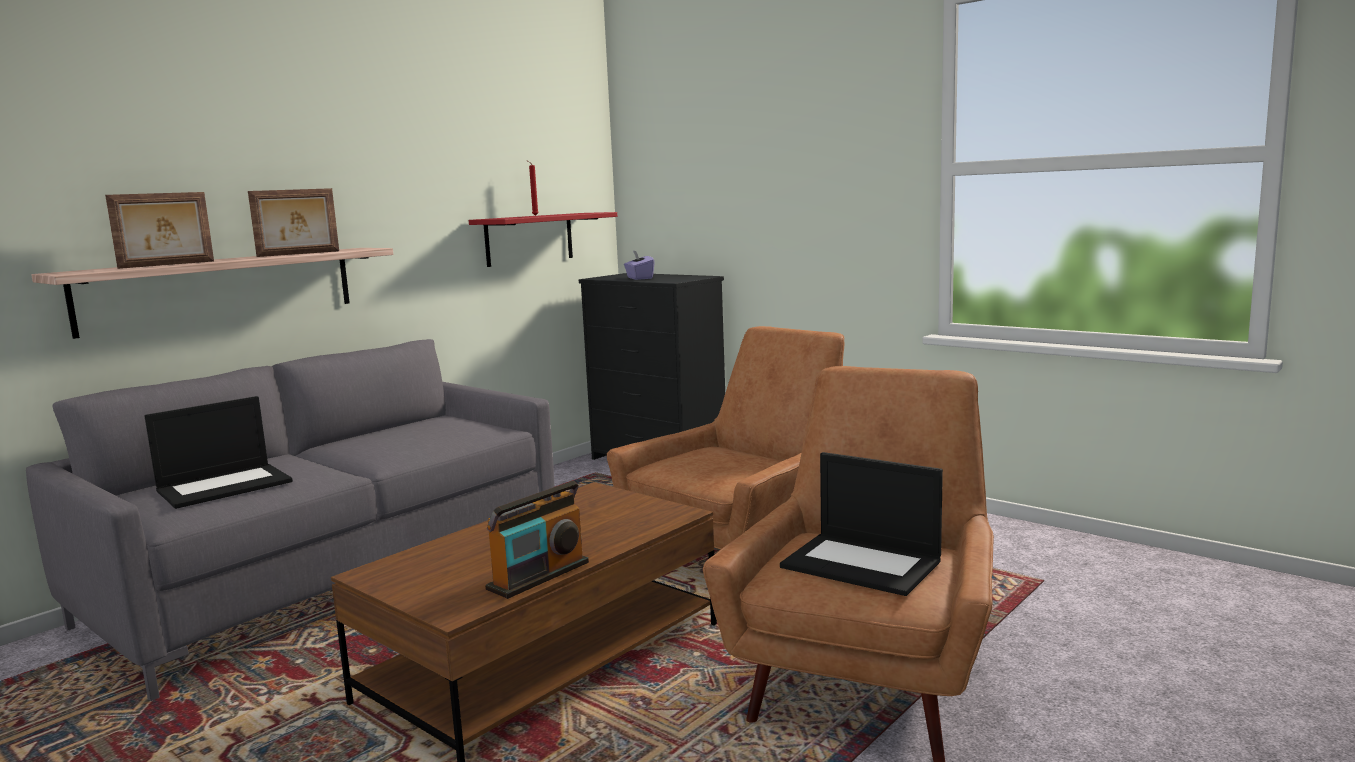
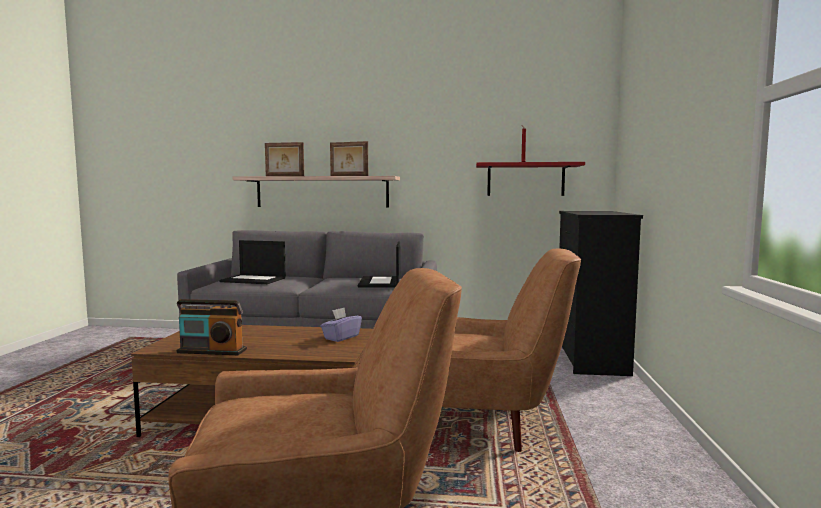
camera: 55 degrees right, 5 degrees down
purple tissue box [624,251,655,280] -> purple tissue box moved to [321,308,362,342]
laptop [780,452,943,596] -> laptop moved to [358,242,400,287]

